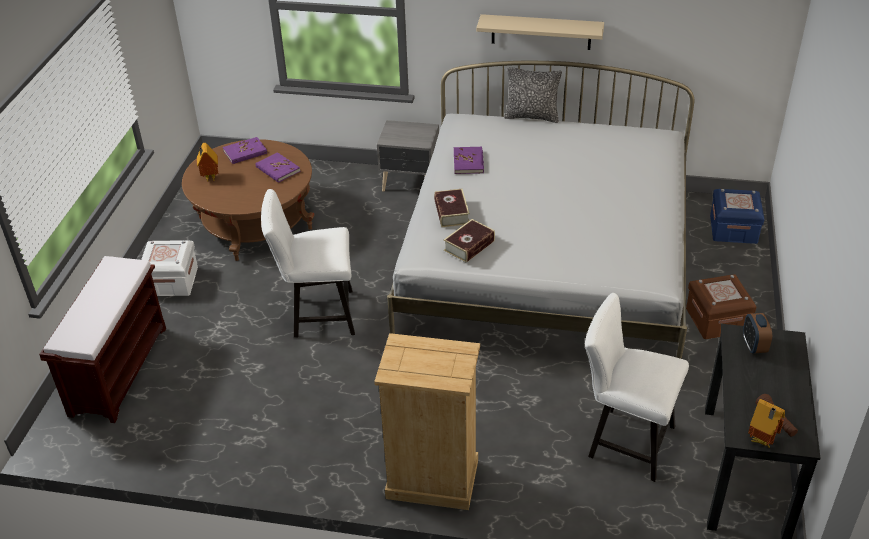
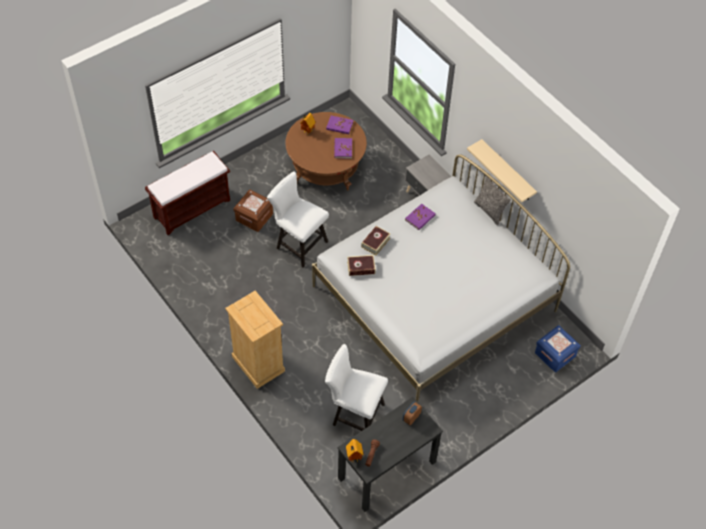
camera: 40 degrees right, 15 degrees up
white storage box [141,240,198,296] -> none
white chair [585,293,689,482] -> white chair turned 45 degrees counterclockwise [325,344,388,431]
brown storage box [686,274,757,339] -> brown storage box moved to [233,190,273,232]

